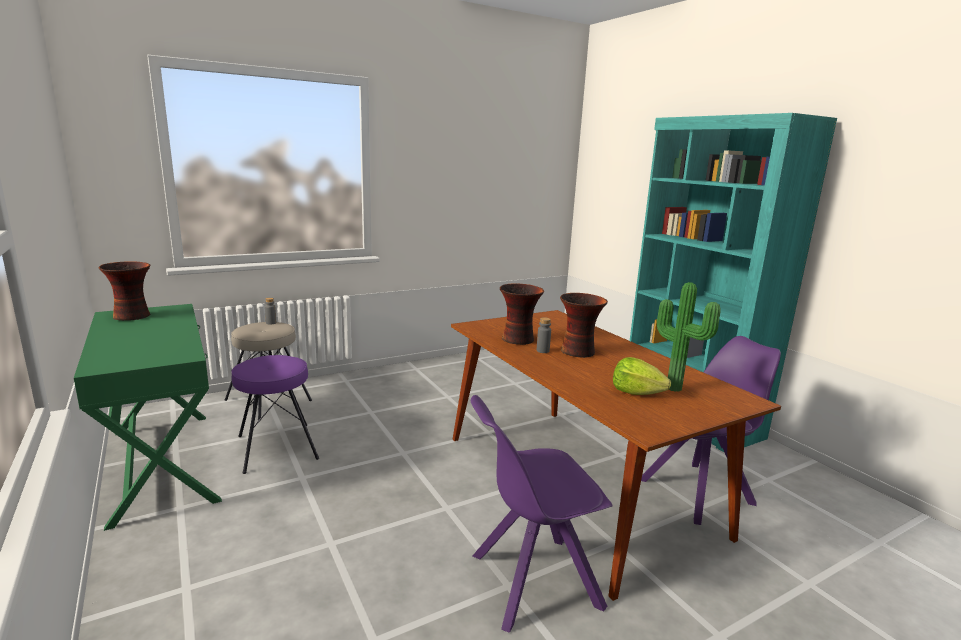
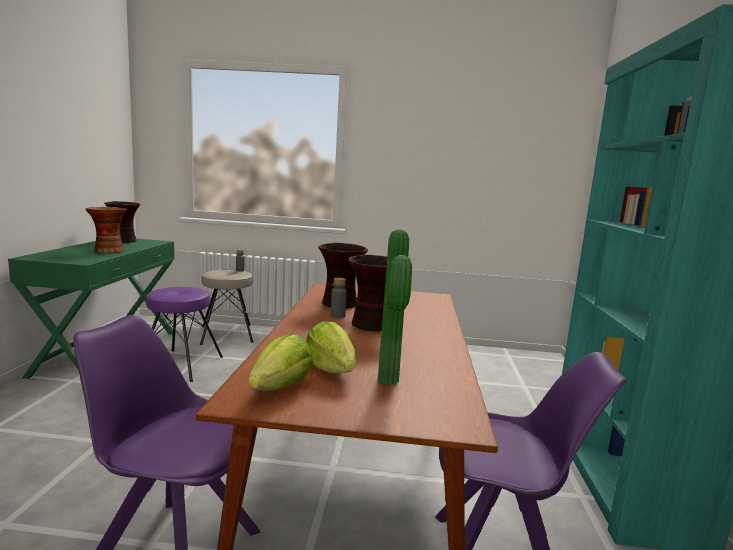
camera: 35 degrees right, 5 degrees down
none -> vase [86,207,127,254]
none -> lettuce [248,334,313,391]

